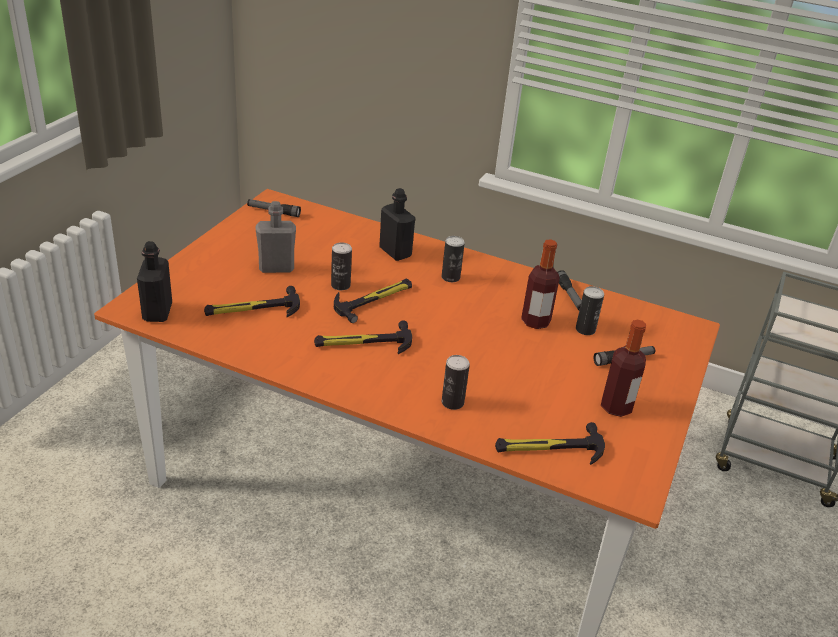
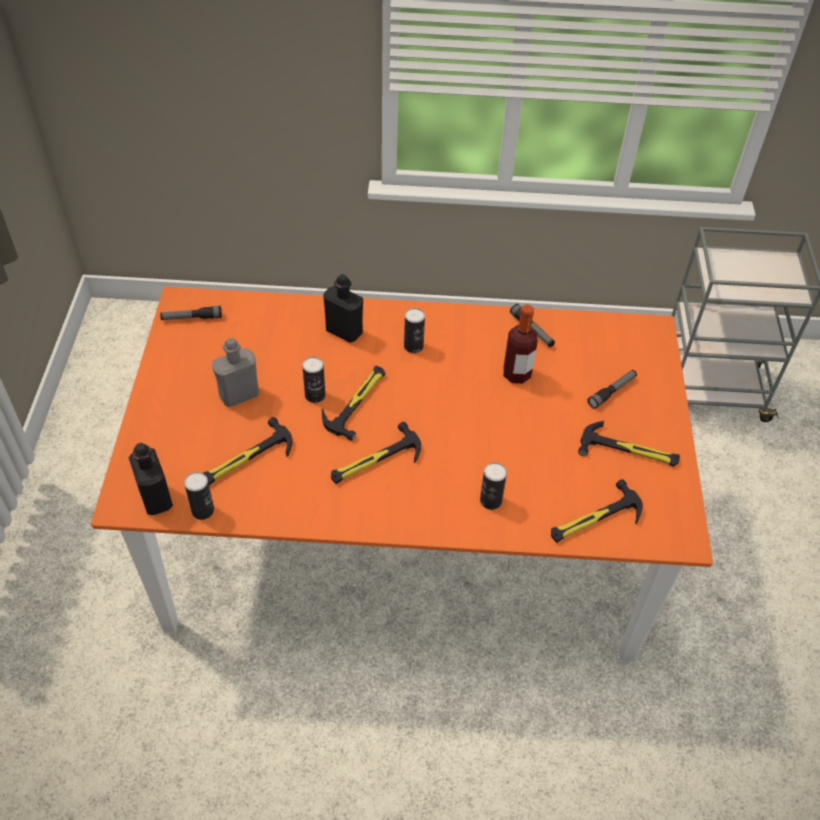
camera: 20 degrees left, 15 degrees up
can [576,286,604,335] -> can moved to [184,472,214,520]
bottle [601,319,646,417] -> hammer [578,421,680,467]

